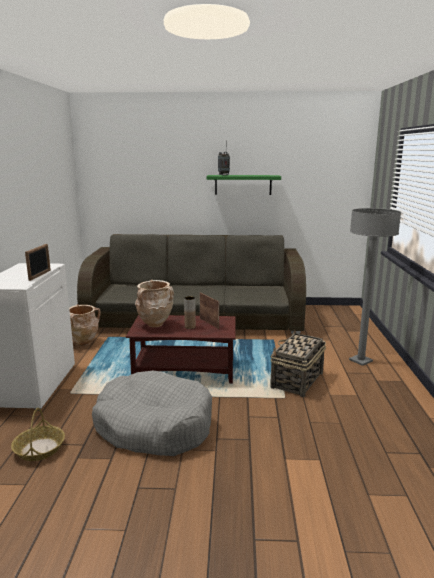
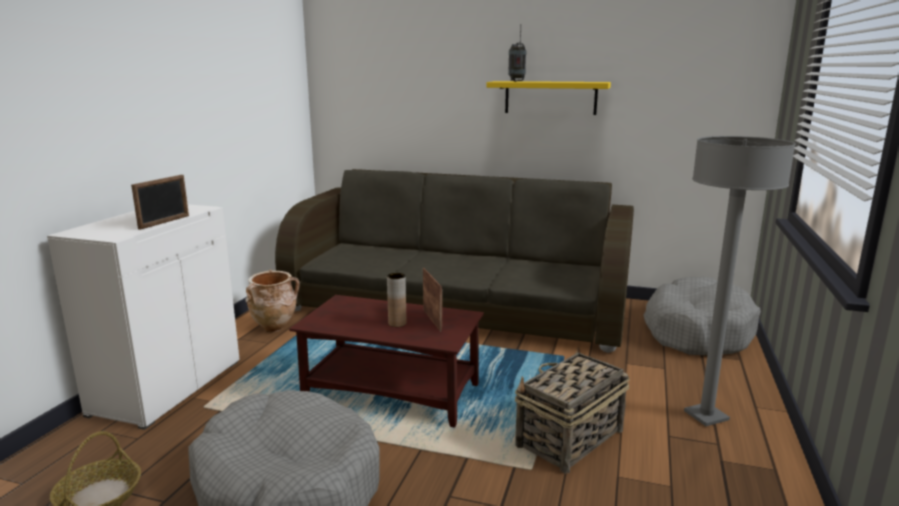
camera: 15 degrees right, 0 degrees up
beige vase [135,280,174,328] -> none
green shelf [207,175,281,195] -> yellow shelf [486,81,611,115]
none -> grey dog bed [644,277,761,355]

